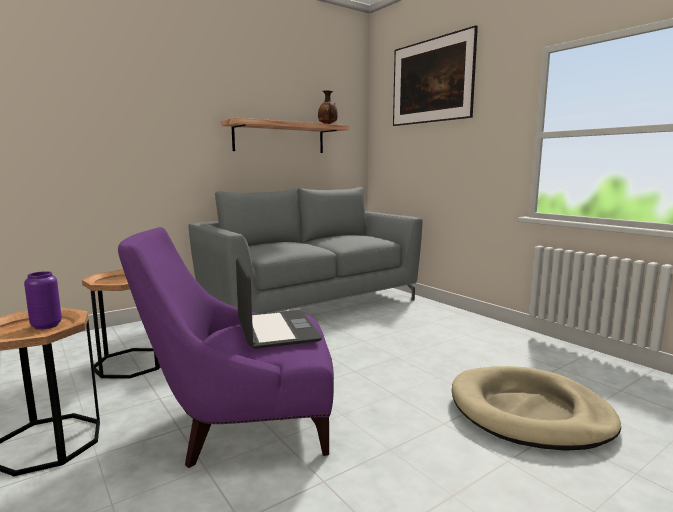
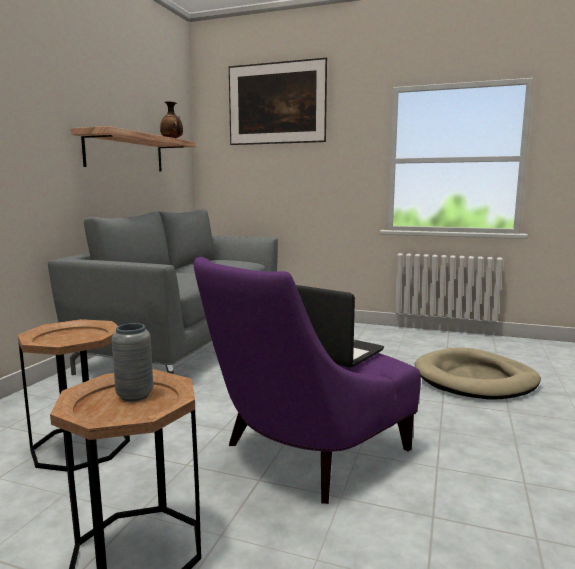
camera: 35 degrees left, 0 degrees up
purple vase [24,271,62,330] -> grey vase [112,323,153,401]

